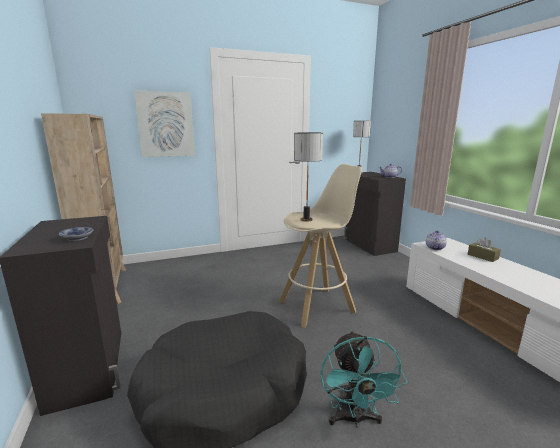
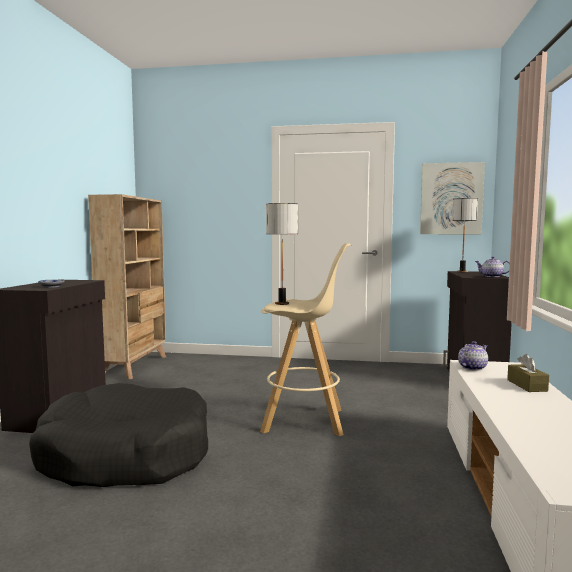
camera: 30 degrees right, 10 degrees down
picture [134,91,195,157] -> picture moved to [420,162,485,234]
turquoise fan [320,330,408,428] -> none

